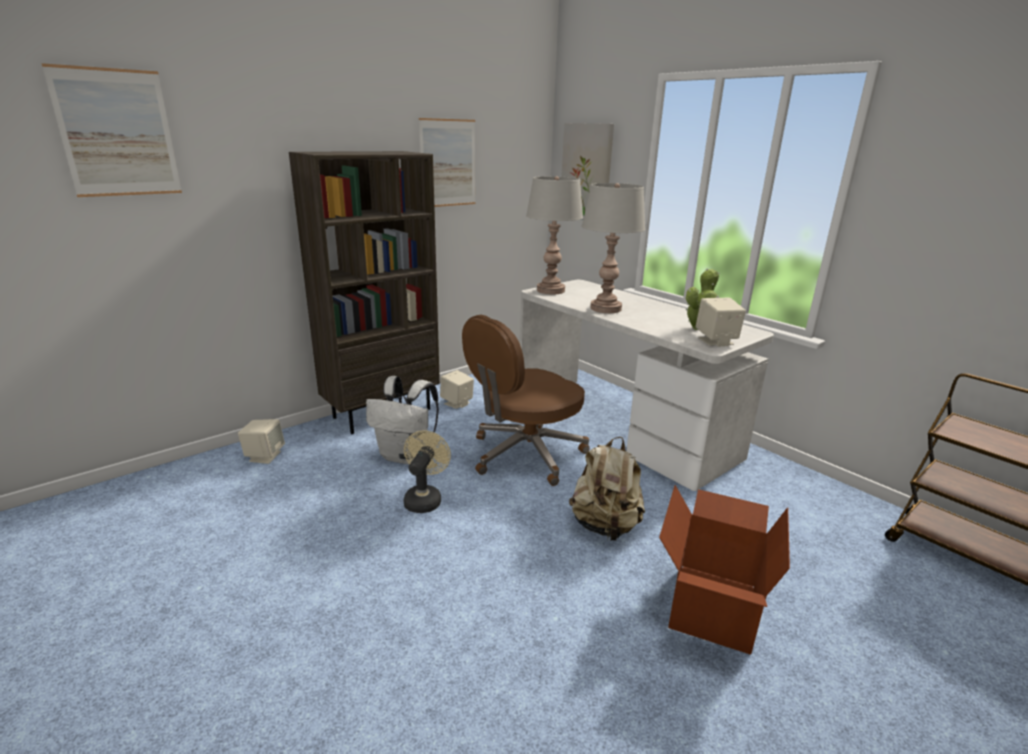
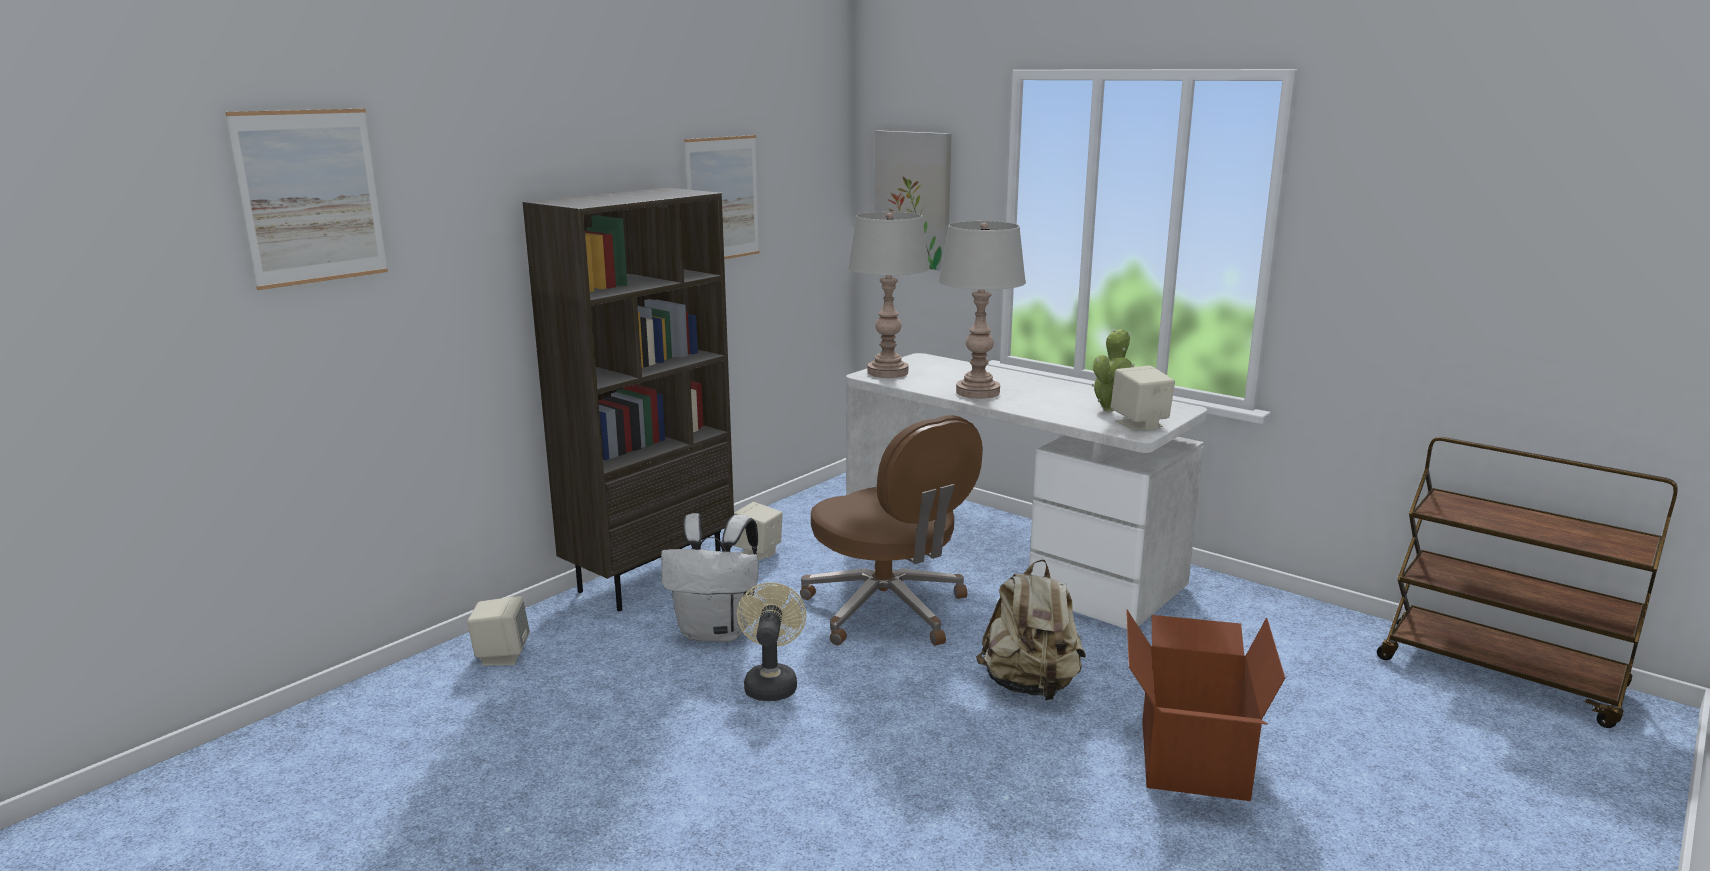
camera: 10 degrees left, 5 degrees down
brown office chair [462,315,590,486] -> brown office chair turned 75 degrees counterclockwise [800,415,983,646]

